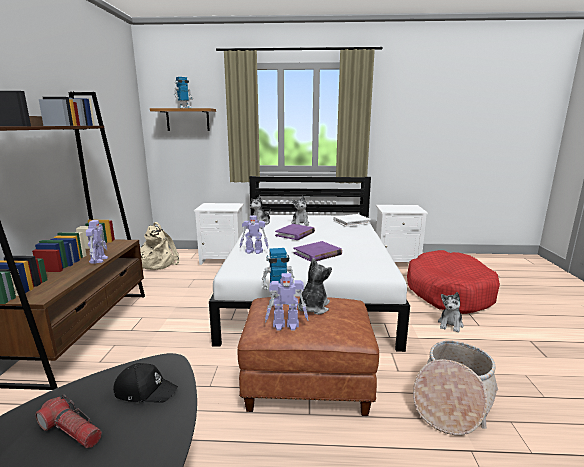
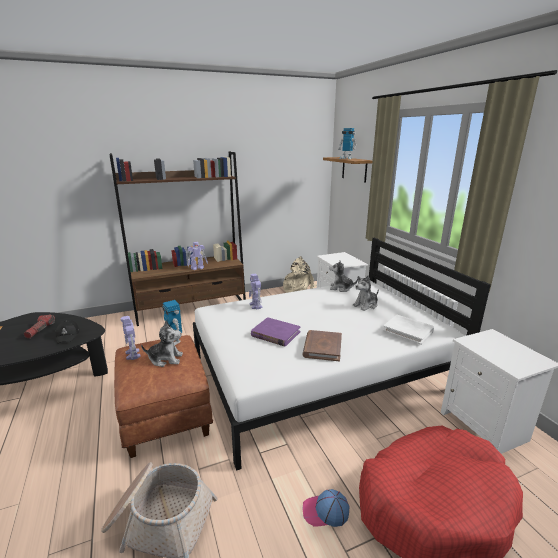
camera: 65 degrees right, 5 degrees up
purple book [275,224,315,240] -> none
plush toy [438,292,464,332] -> cap [302,489,349,527]
none -> brown book [303,330,342,362]

